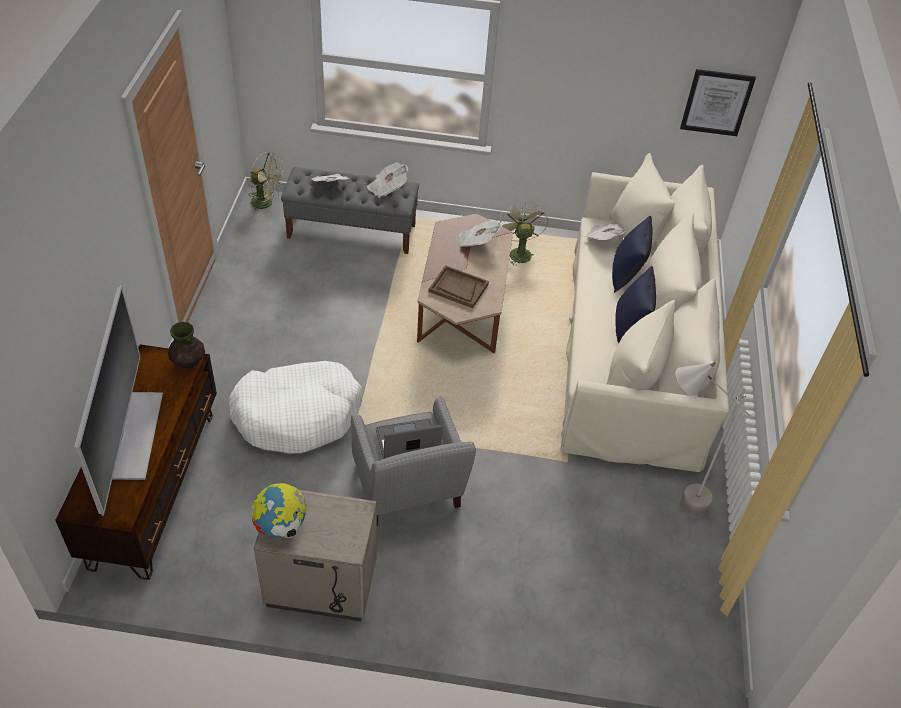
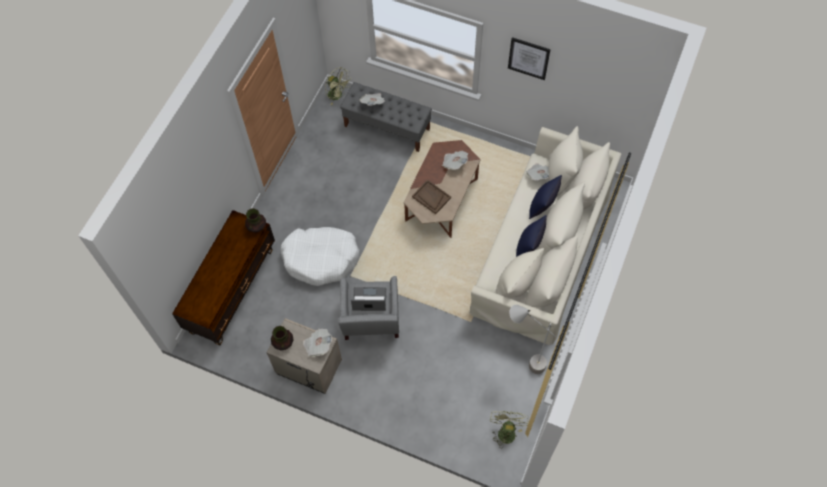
camera: 20 degrees right, 15 degrees up
television [74,285,163,516] -> none
globe [251,483,307,538] -> vase [271,326,293,350]
newspaper [367,162,409,198] -> newspaper moved to [303,329,333,357]
green fan [498,203,548,266] -> green fan moved to [489,411,529,446]
picture [680,69,756,136] -> picture moved to [508,37,551,80]

